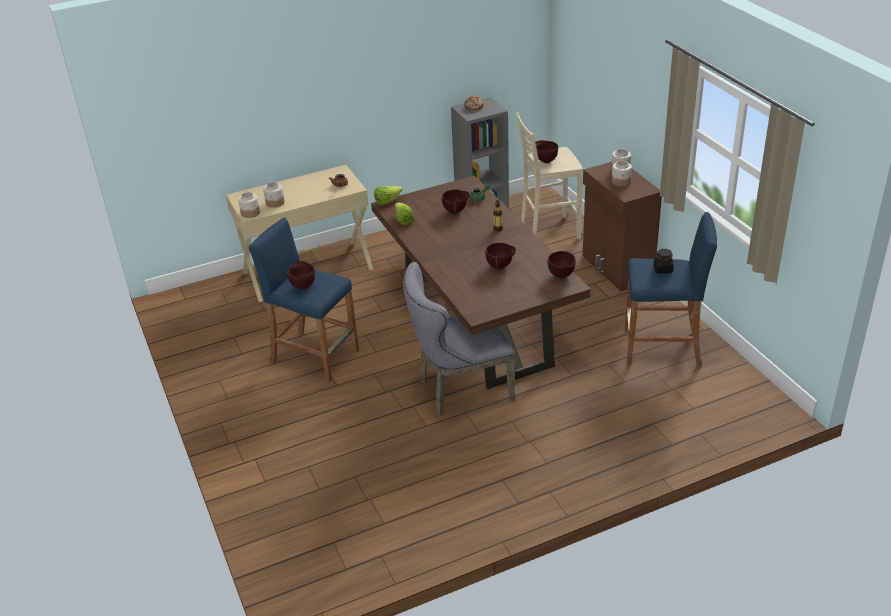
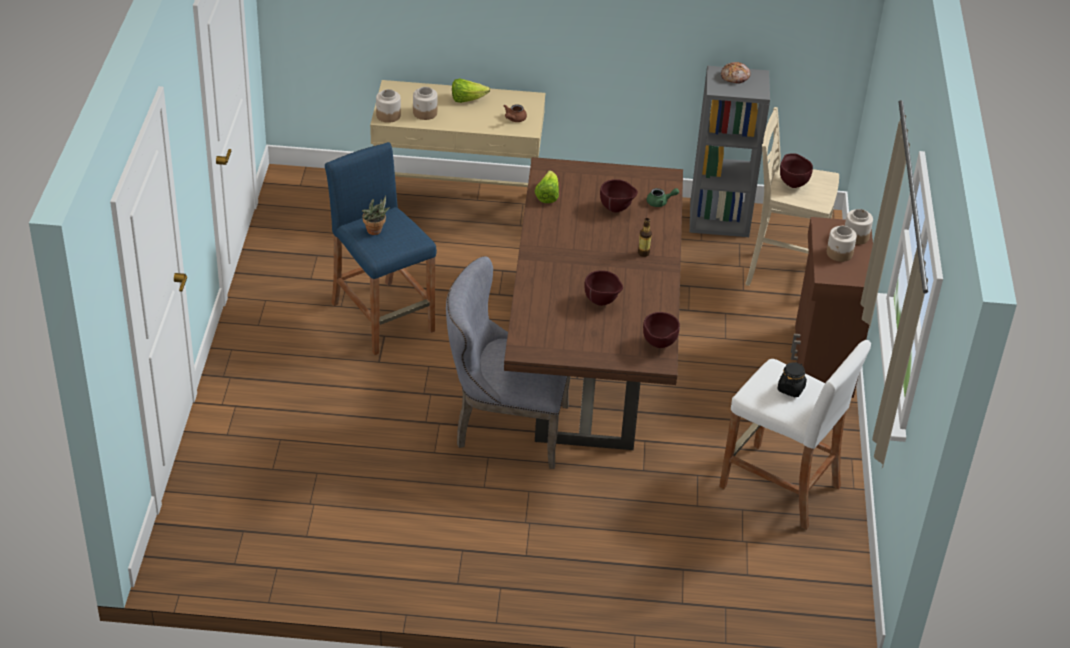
camera: 25 degrees right, 5 degrees up
brown bowl [287,261,315,290] -> potted plant [362,195,390,235]
lettuce [374,186,402,205] -> lettuce moved to [452,78,490,103]
blue stool [625,212,717,366] -> white stool [719,340,871,530]

